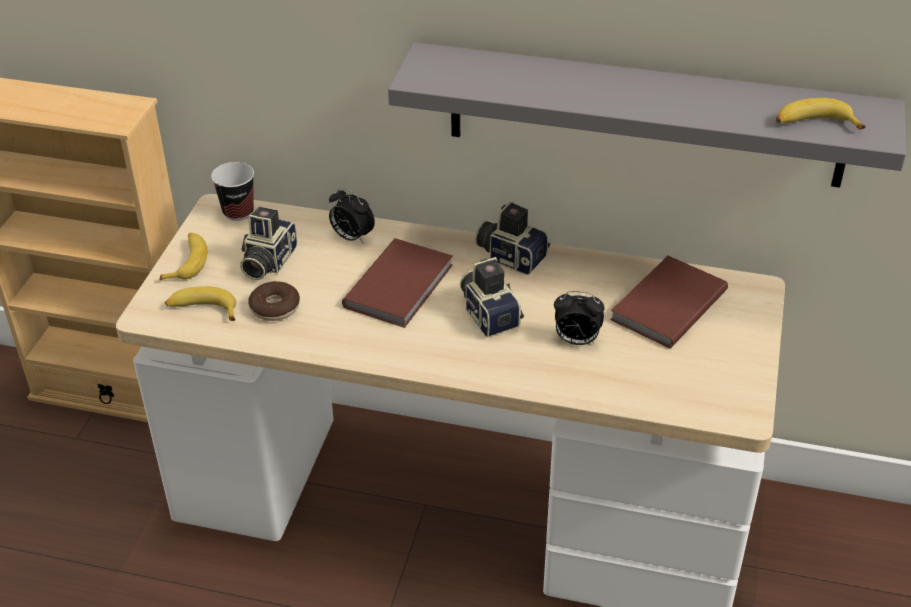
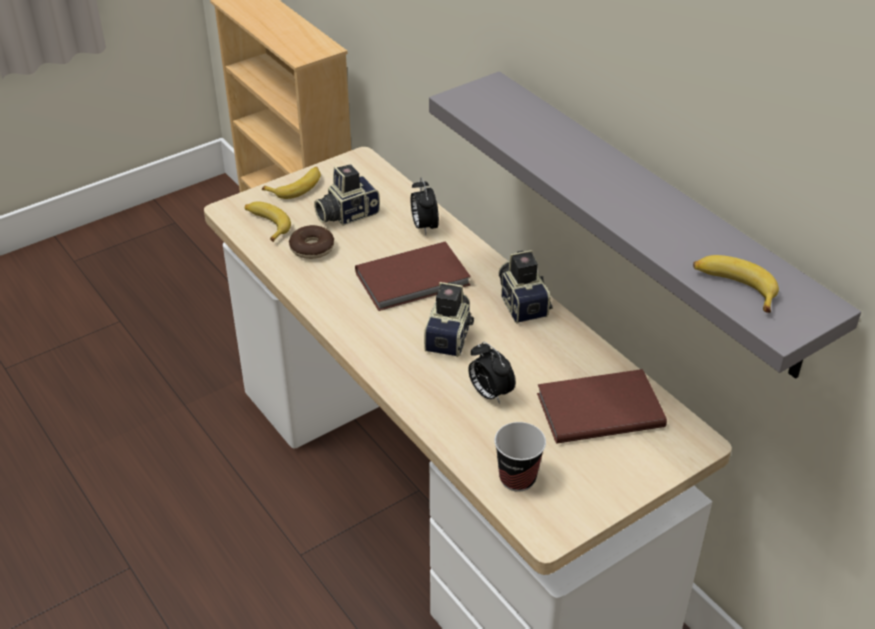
camera: 40 degrees right, 0 degrees up
cup [211,162,254,221] -> cup moved to [494,422,546,492]

